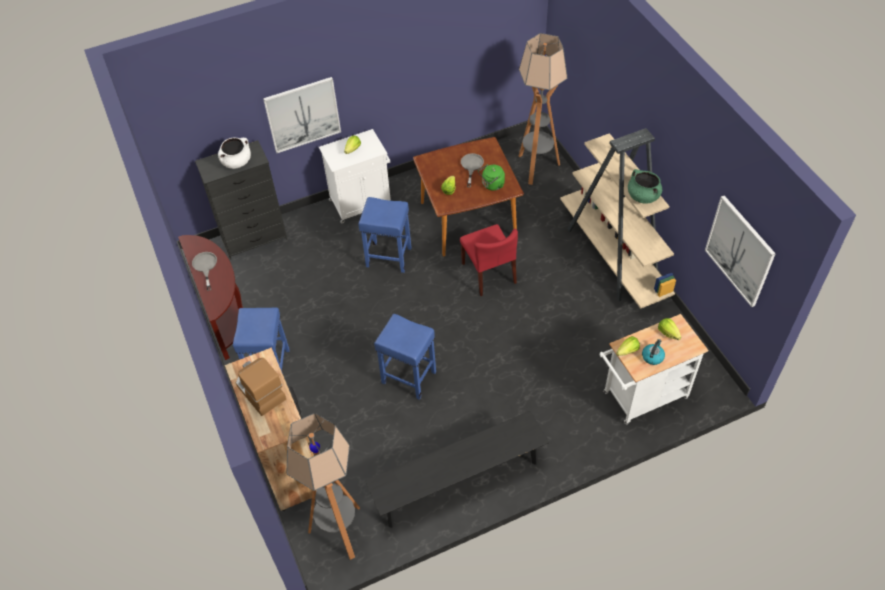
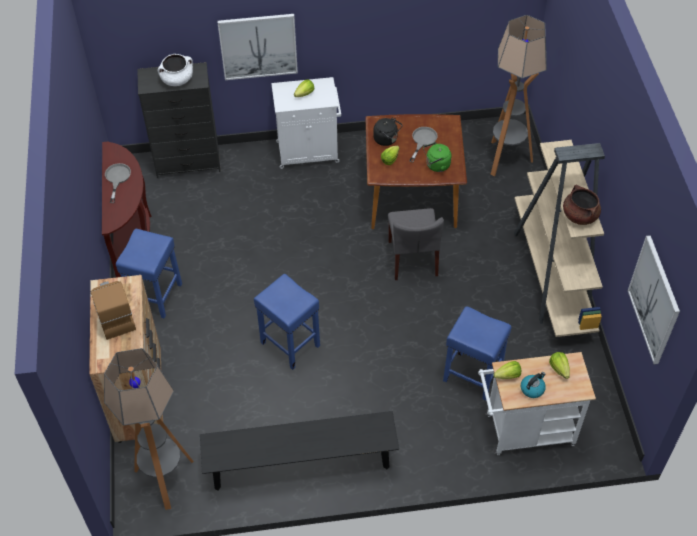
camera: 15 degrees right, 0 degrees up
blue stool [358,197,412,273] -> blue stool moved to [443,306,512,401]
red chair [460,224,518,296] -> grey chair [388,208,444,280]
green cooking pot [628,169,662,204] -> brown cooking pot [563,185,601,225]
none -> black kettle [373,118,403,146]

